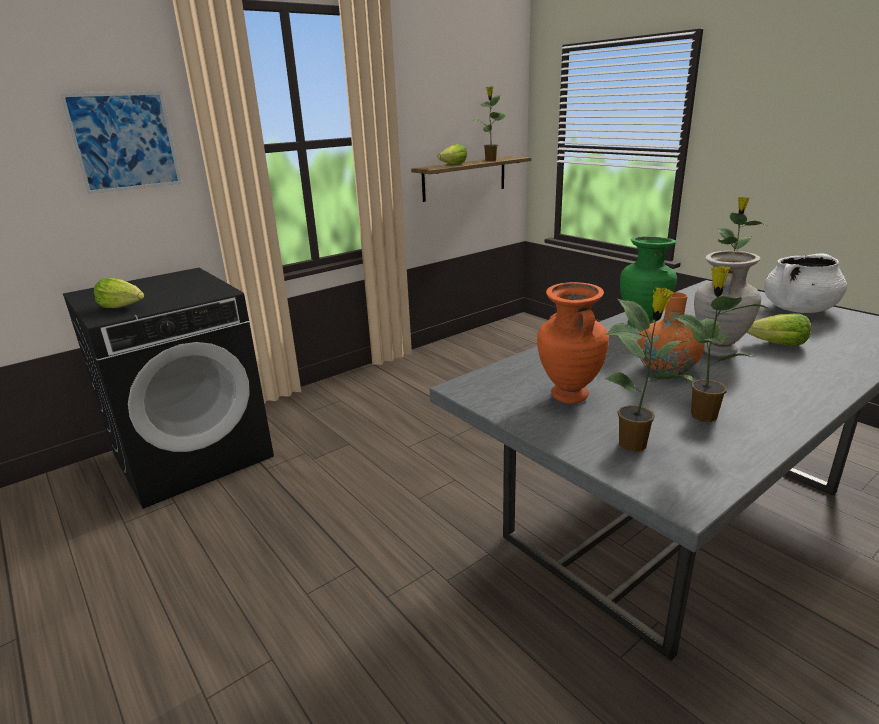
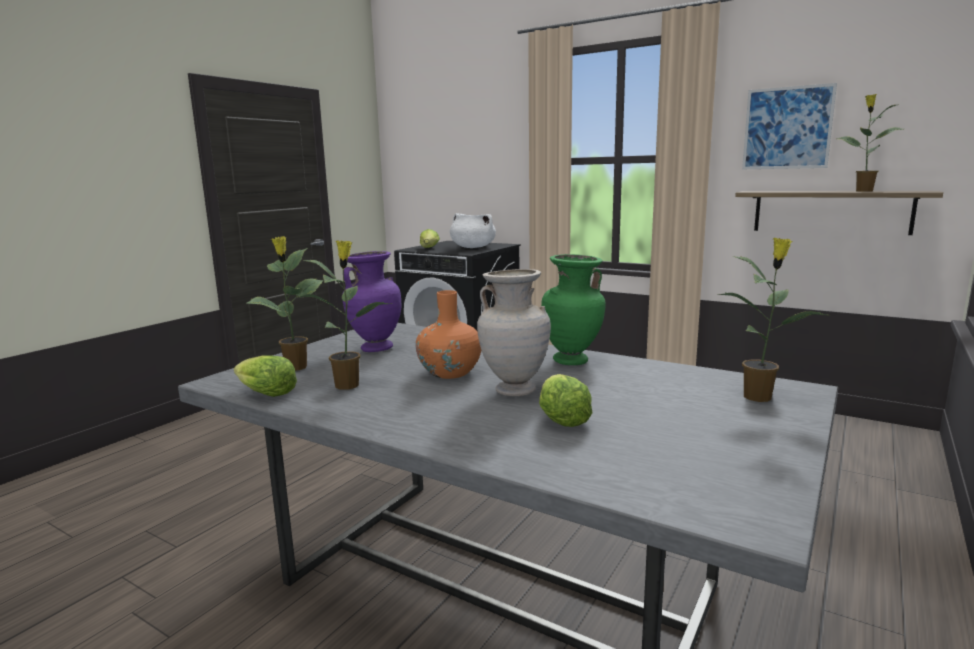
camera: 70 degrees right, 10 degrees down
picture [60,91,182,194] -> picture moved to [742,83,837,169]
lettuce [437,144,467,164] -> lettuce moved to [234,356,297,397]
orange vase [537,282,609,404] -> purple vase [342,251,401,352]
white cooking pot [764,254,847,313] -> white cooking pot moved to [450,213,496,248]

